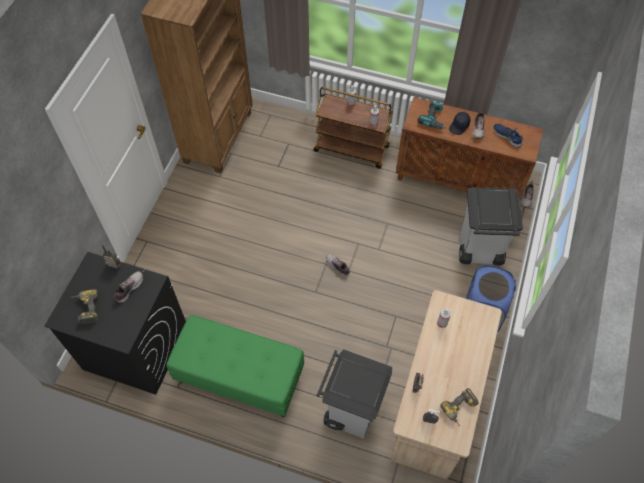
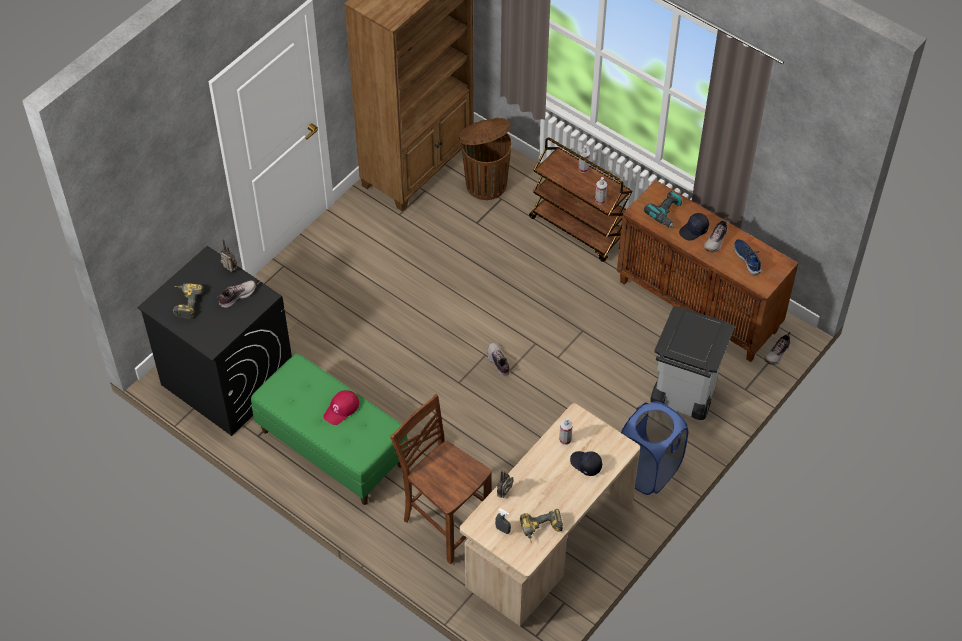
camera: 20 degrees right, 5 degrees down
grey trash can [317,349,392,439] -> brown chair [390,394,492,564]
none -> red cap [323,390,359,425]
none -> brown trash can [459,118,512,200]
none -> black cap [570,451,602,476]

